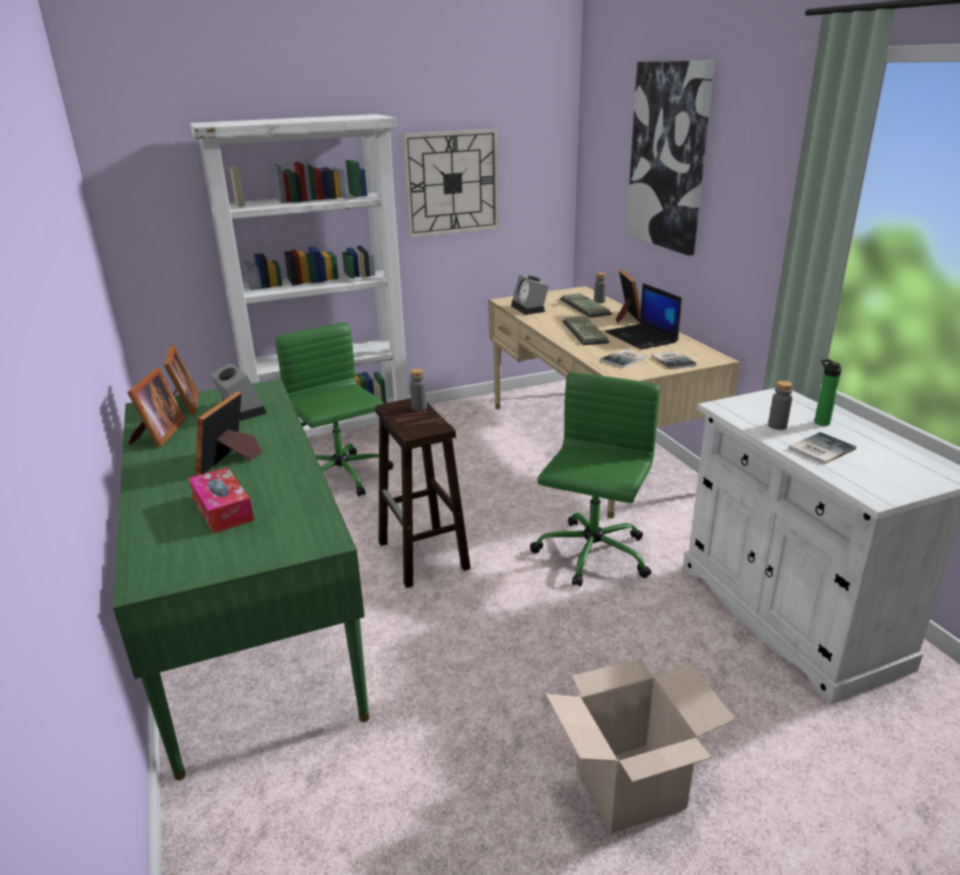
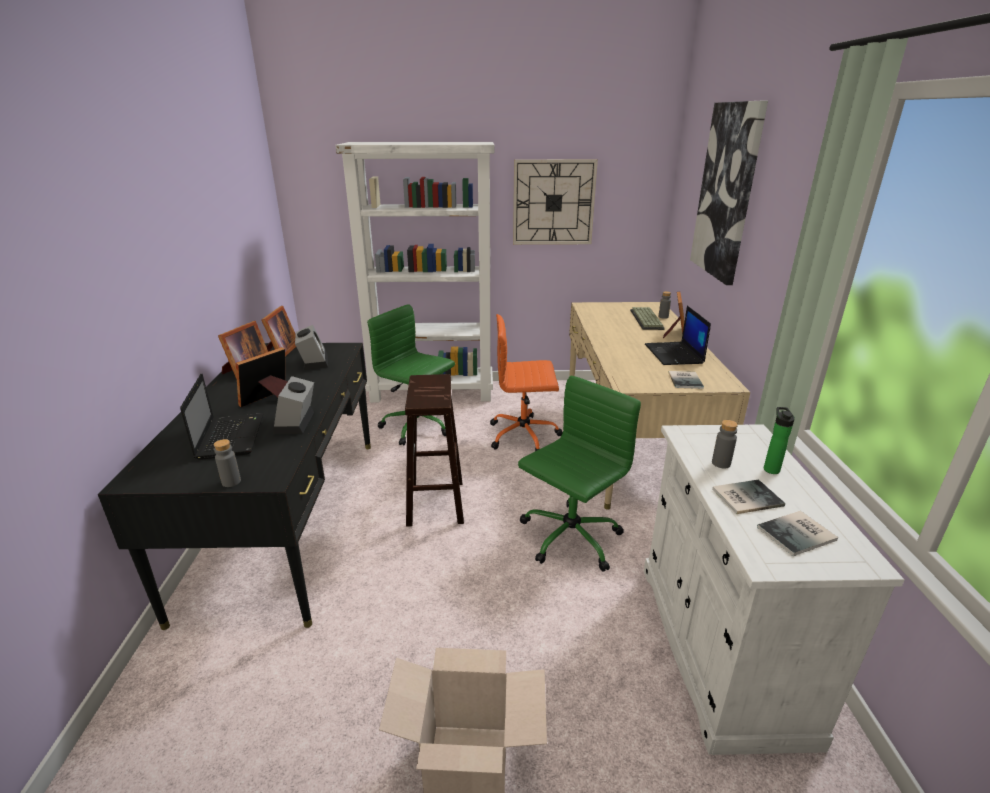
camera: 20 degrees right, 0 degrees up
green desk [113,379,369,781] -> black desk [98,343,371,630]
tissue box [189,467,254,534] -> laptop [180,374,264,460]
green office chair [275,323,393,497] -> green office chair turned 45 degrees counterclockwise [367,304,455,445]
grey bottle [410,369,427,411] -> grey bottle moved to [214,439,241,487]
alarm clock [511,274,549,315] -> alarm clock moved to [273,376,314,434]
keyboard [563,316,609,345] -> none
book [600,349,647,368] -> book moved to [757,511,838,556]
none -> orange office chair [490,314,563,451]

